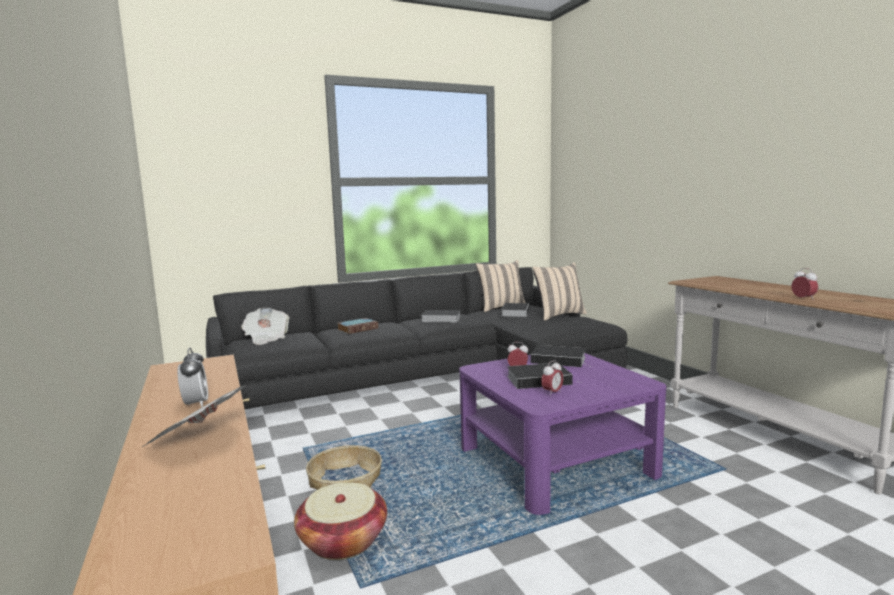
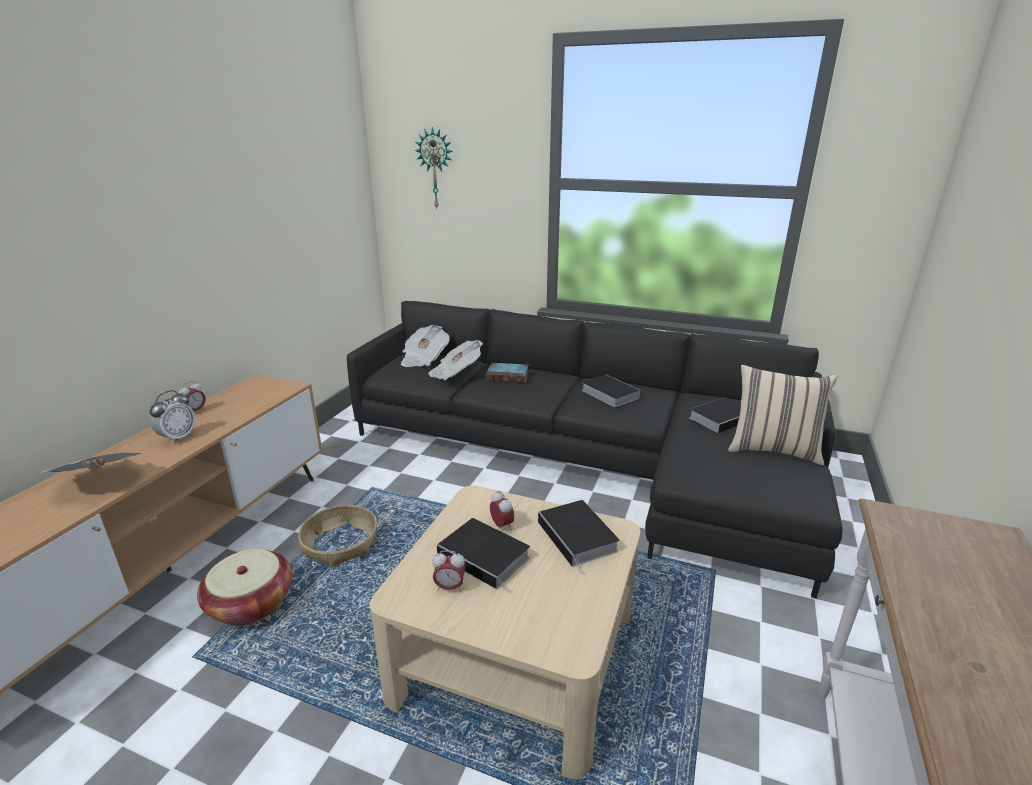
camera: 45 degrees right, 15 degrees up
purple coffee table [459,353,667,515] -> beige coffee table [370,486,640,779]
beige pillow [476,260,526,312] -> none
alarm clock [791,268,818,301] -> alarm clock moved to [179,381,206,411]
none -> wall clock [414,127,453,210]
none -> newspaper [428,340,483,381]

